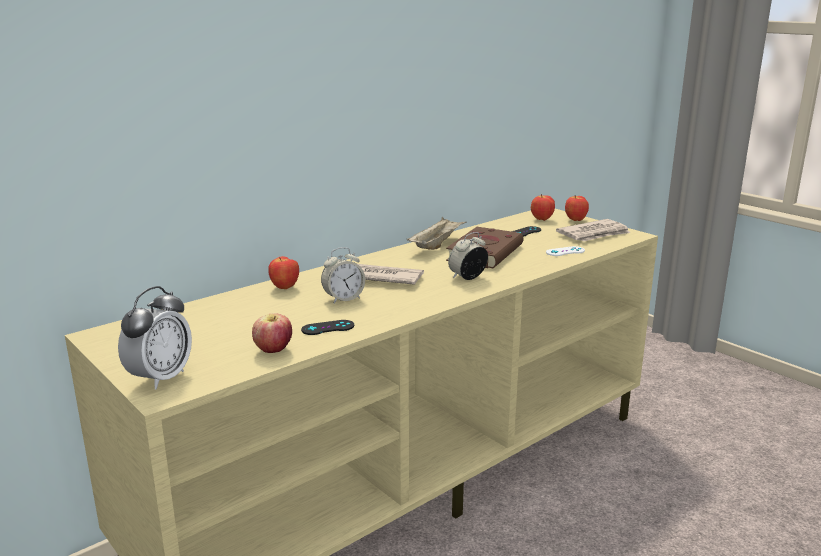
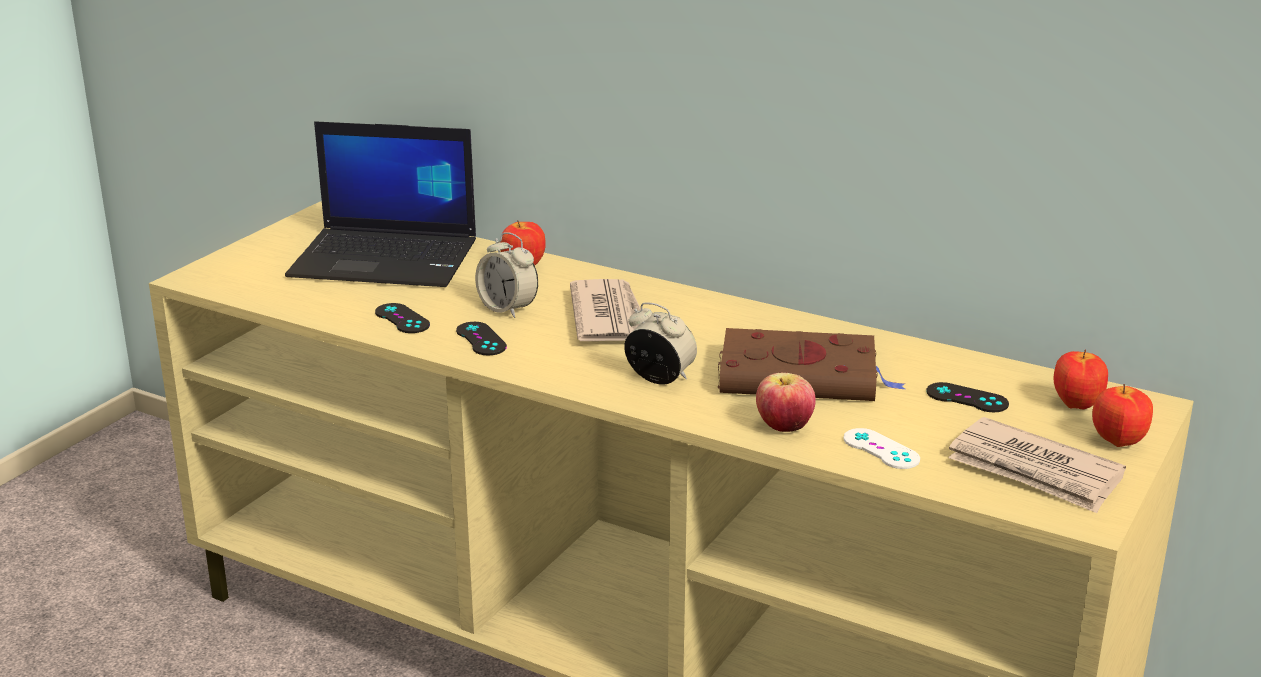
camera: 70 degrees right, 5 degrees up
alarm clock [118,286,192,390] -> none
apple [252,313,292,353] -> apple moved to [756,373,816,432]
beige tray [407,217,467,250] -> none
none -> laptop [285,121,476,287]
none -> black game controller [456,322,507,355]

